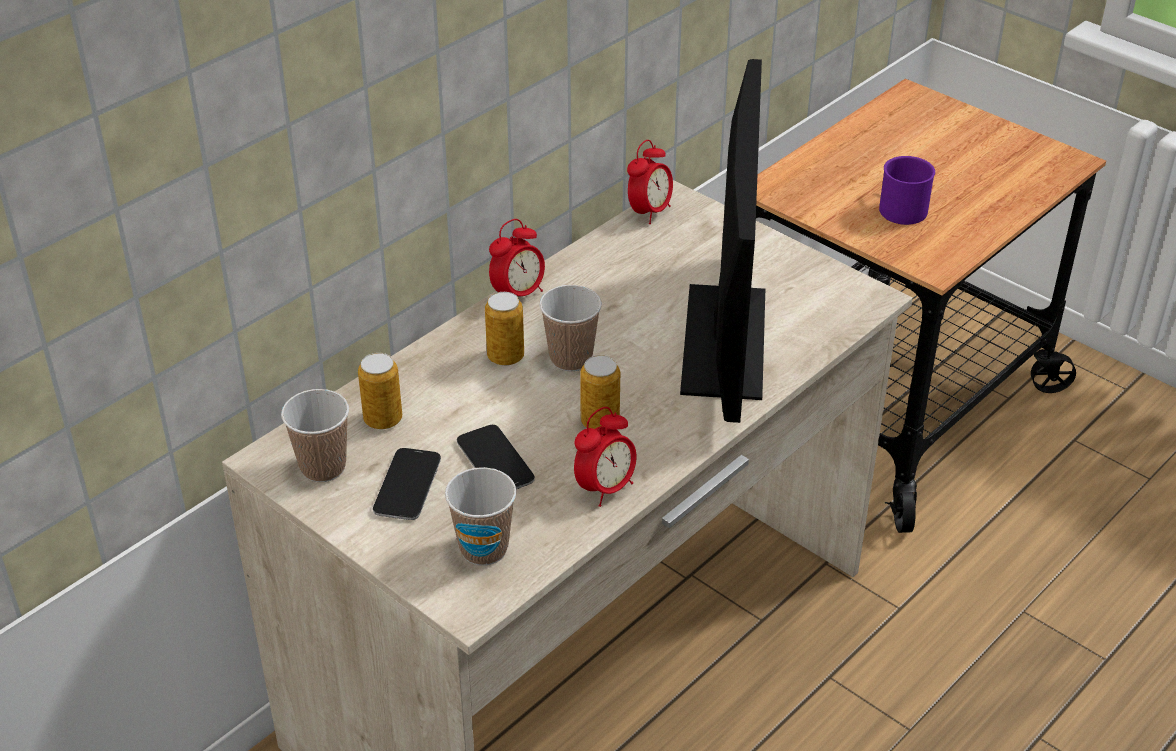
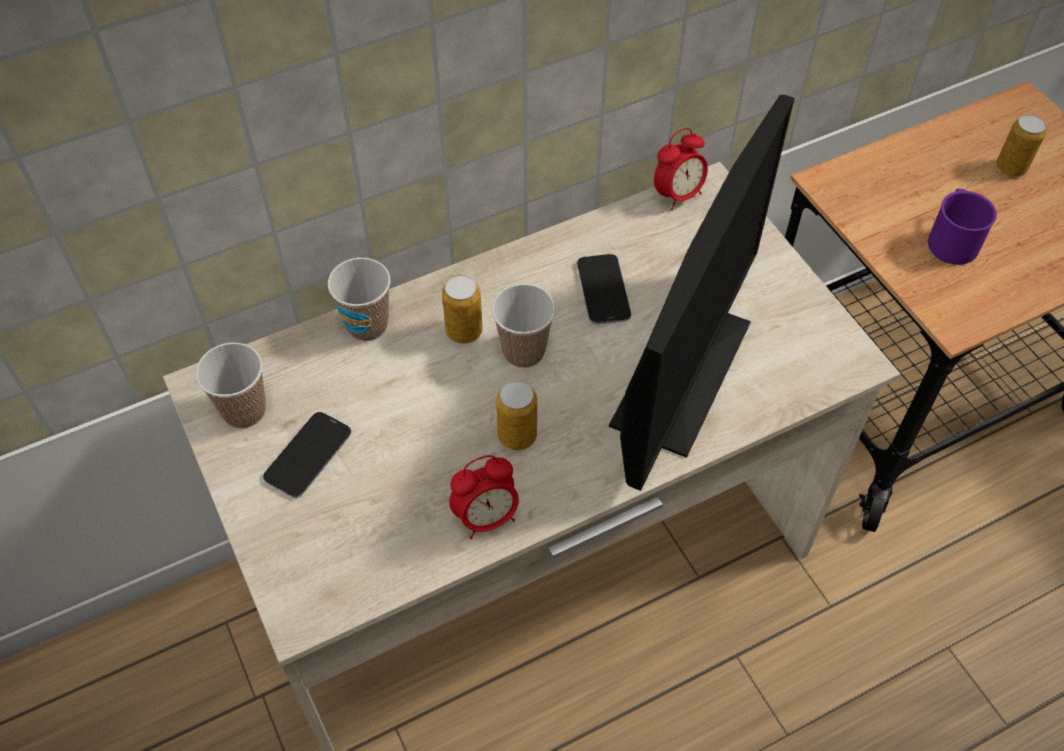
camera: 20 degrees right, 15 degrees up
can [358,353,402,429] -> can moved to [996,115,1046,177]
cup [445,467,516,566] -> cup moved to [328,258,391,341]
phone [457,425,535,489] -> phone moved to [577,254,631,324]
alarm clock [489,219,545,296] -> none

